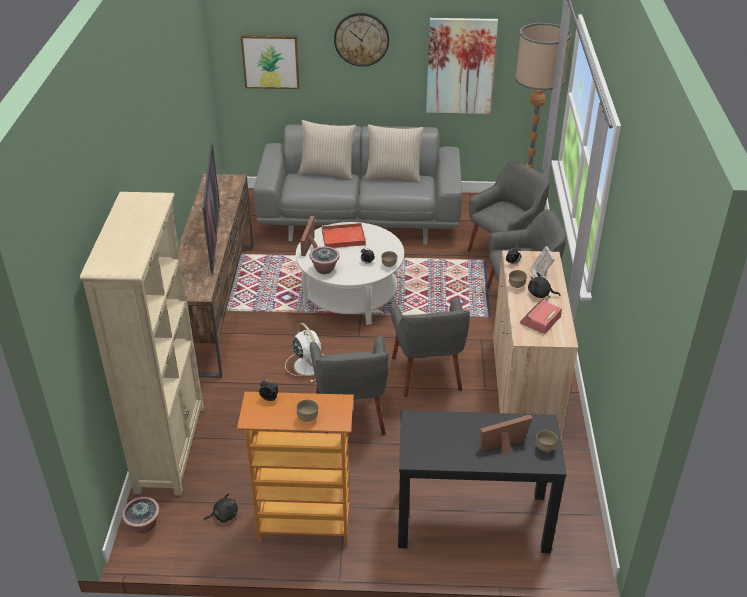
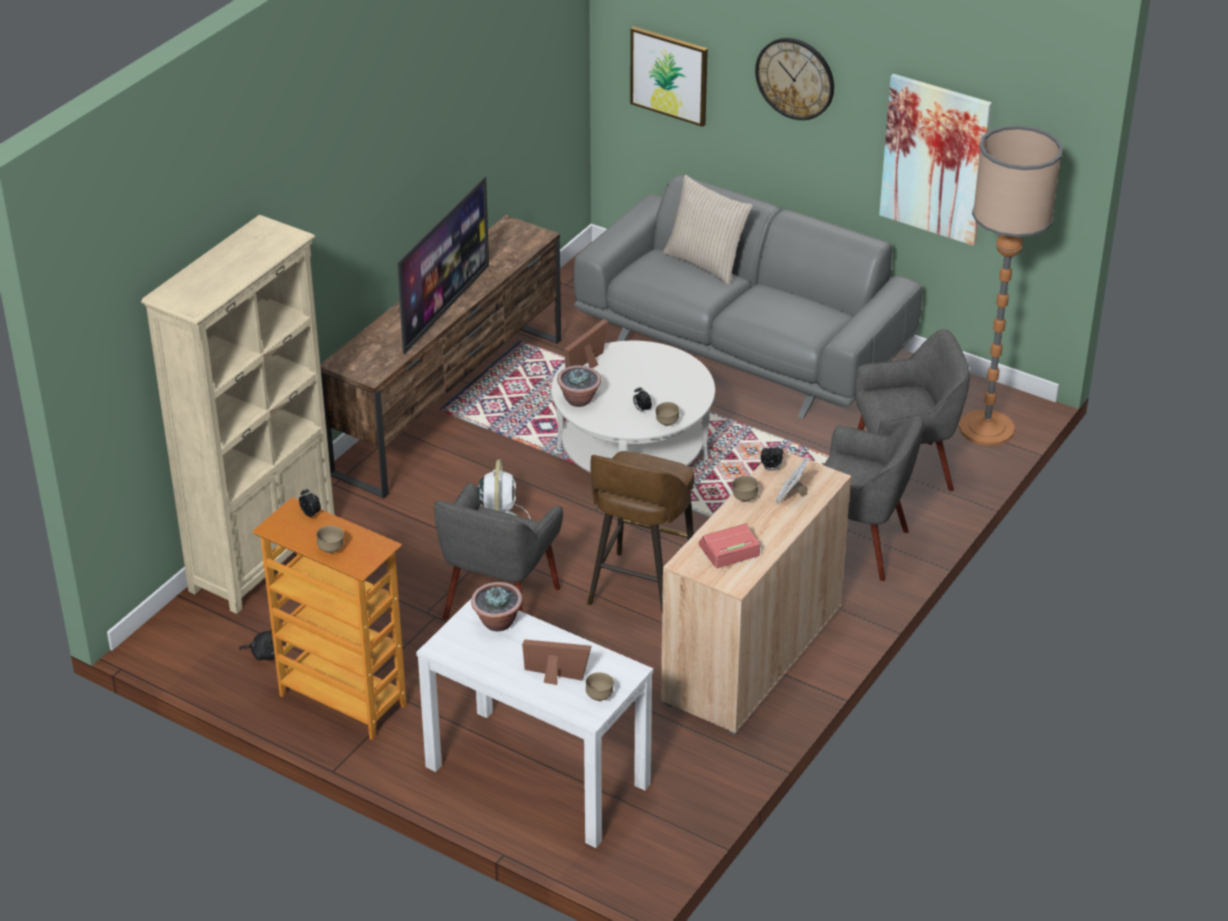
camera: 30 degrees right, 0 degrees up
potted plant [122,497,160,533] -> potted plant moved to [471,582,523,631]
red tray [322,222,366,248] -> none
beige pillow [365,124,424,183] -> none
grey armchair [390,297,470,397] -> brown stool [587,451,694,611]
black console table [398,410,567,553] -> white console table [416,599,653,848]
black plush toy [528,272,560,298] -> none

